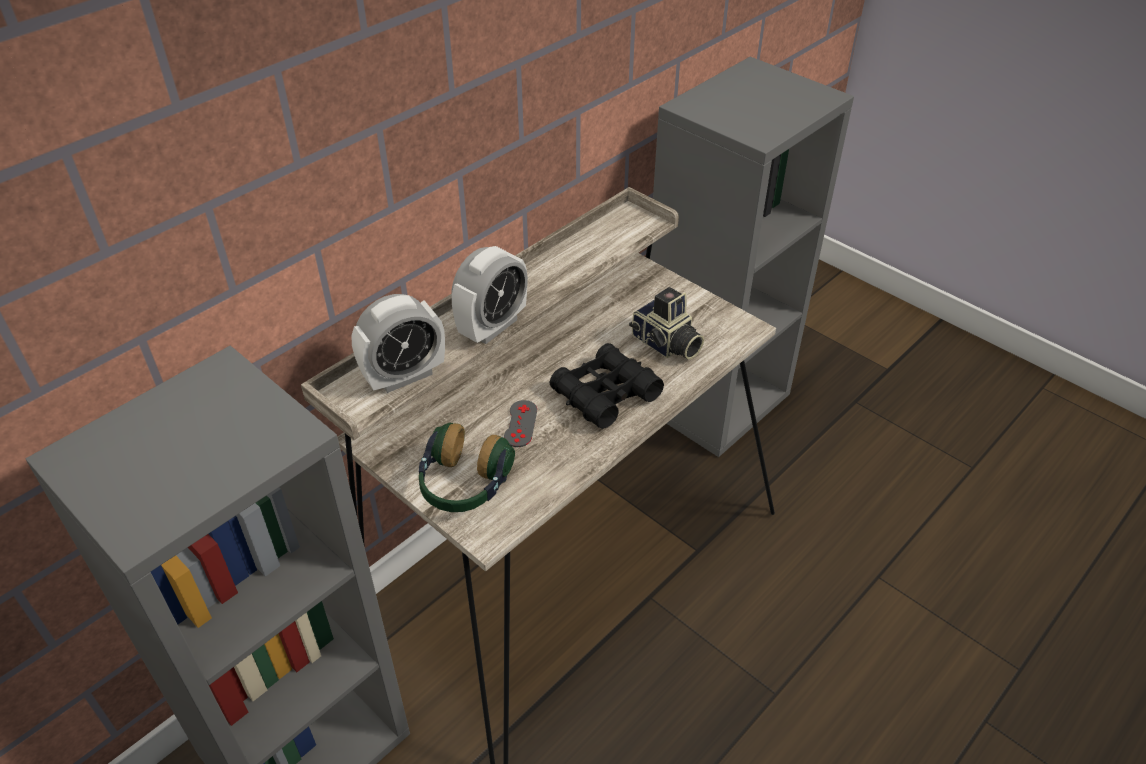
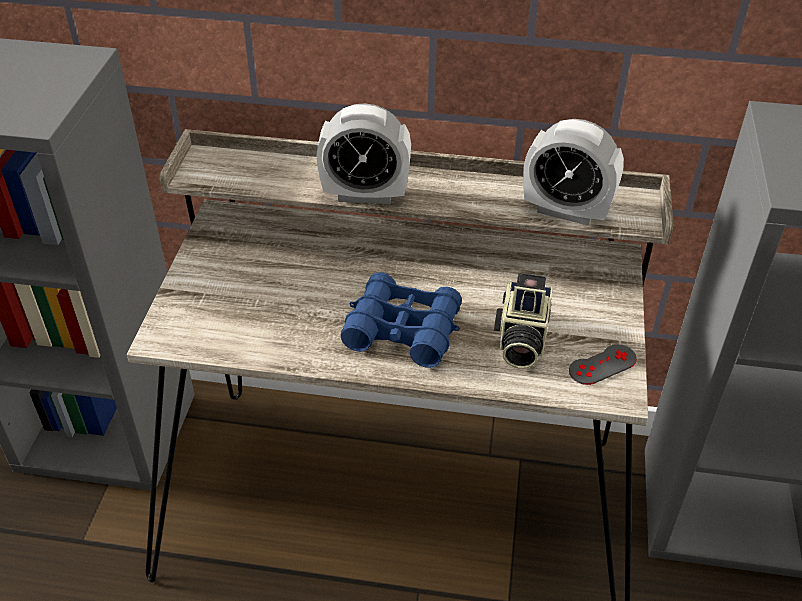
camera: 55 degrees right, 0 degrees up
alarm clock [351,294,445,393] -> alarm clock moved to [523,119,624,226]
headphones [419,423,515,512] -> none
grey game controller [504,400,537,447] -> grey game controller moved to [569,344,637,385]
black binoculars [550,343,664,429] -> blue binoculars [341,272,462,368]

